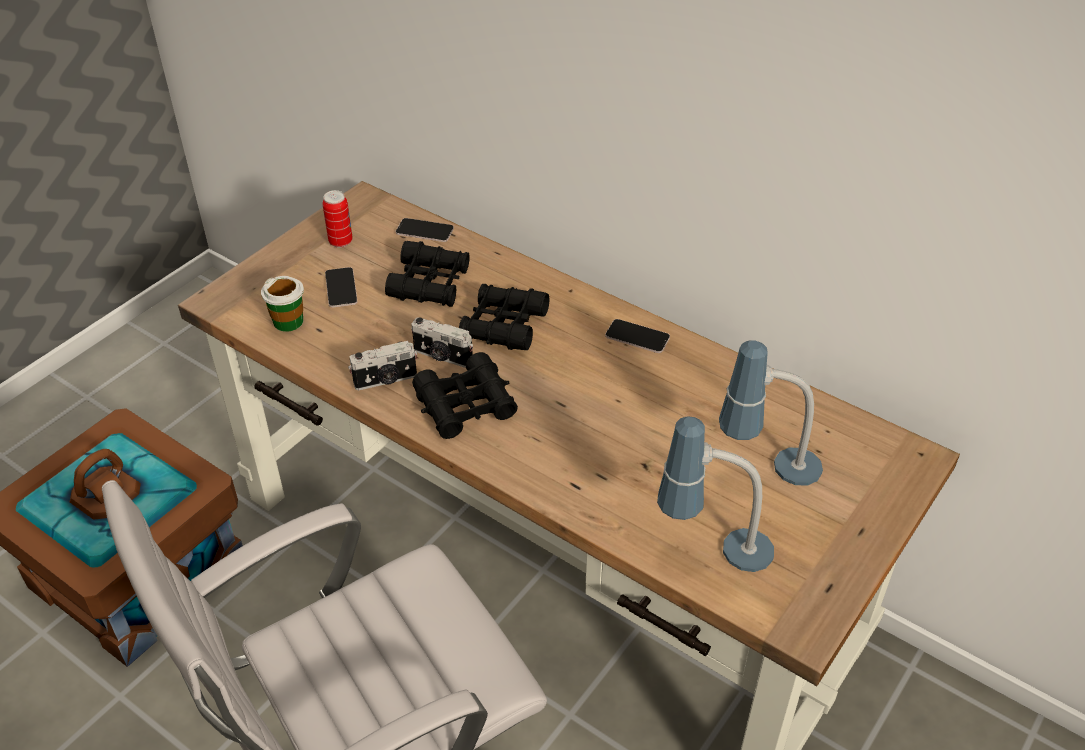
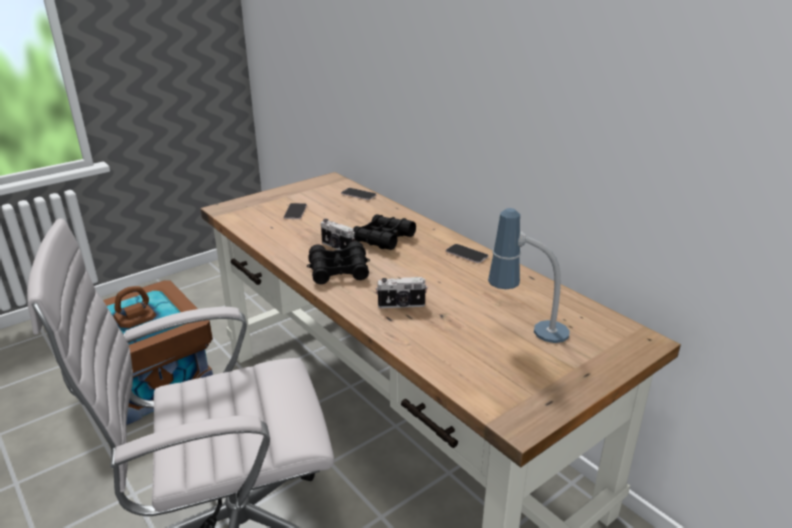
camera: 15 degrees right, 15 degrees down
cup [261,276,304,332] -> none
can [322,190,353,248] -> none
camera [348,341,417,390] -> camera moved to [376,277,427,308]
black binoculars [385,241,470,307] -> none
table lamp [657,416,774,572] -> none

